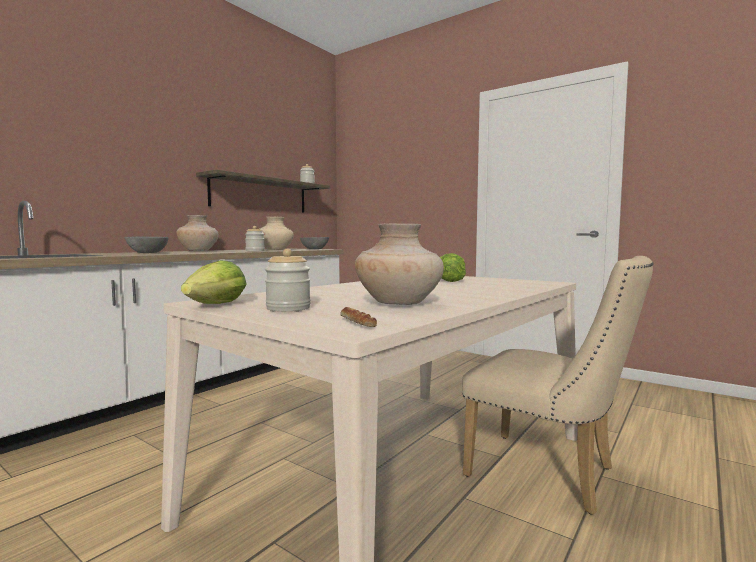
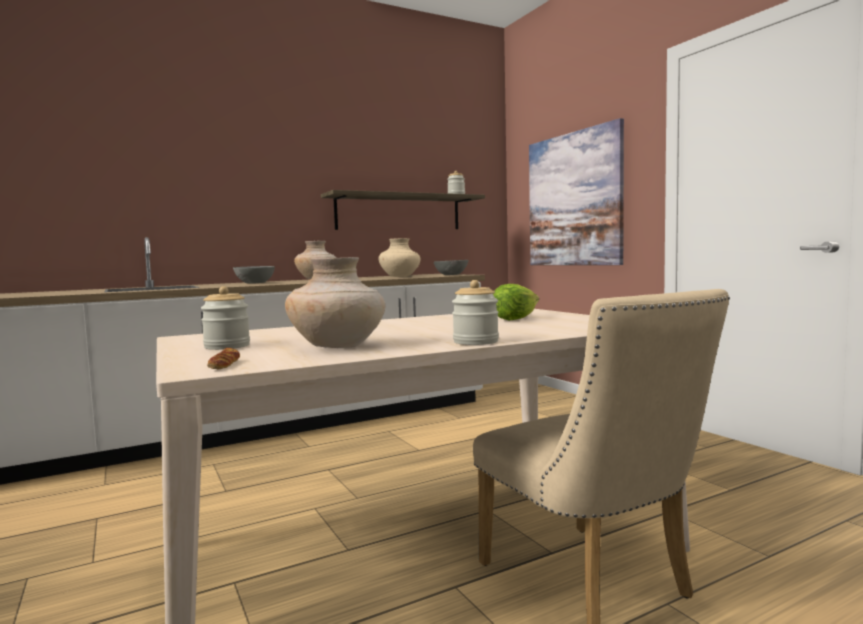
camera: 25 degrees right, 0 degrees up
lettuce [181,260,247,304] -> none
jar [245,226,265,251] -> jar moved to [452,280,499,345]
none -> picture [529,118,624,265]

